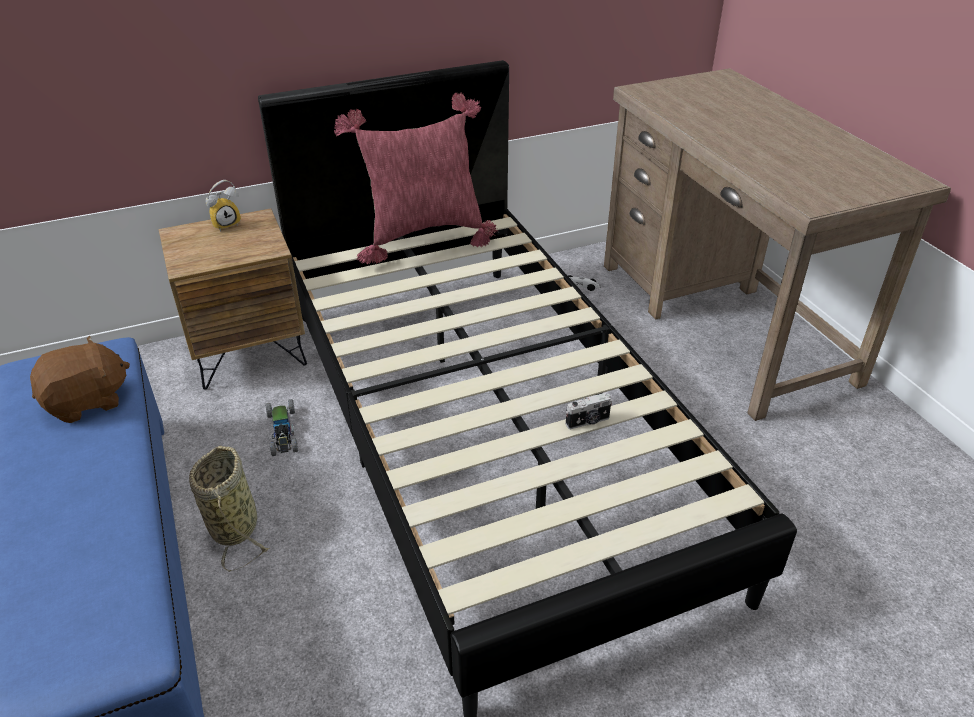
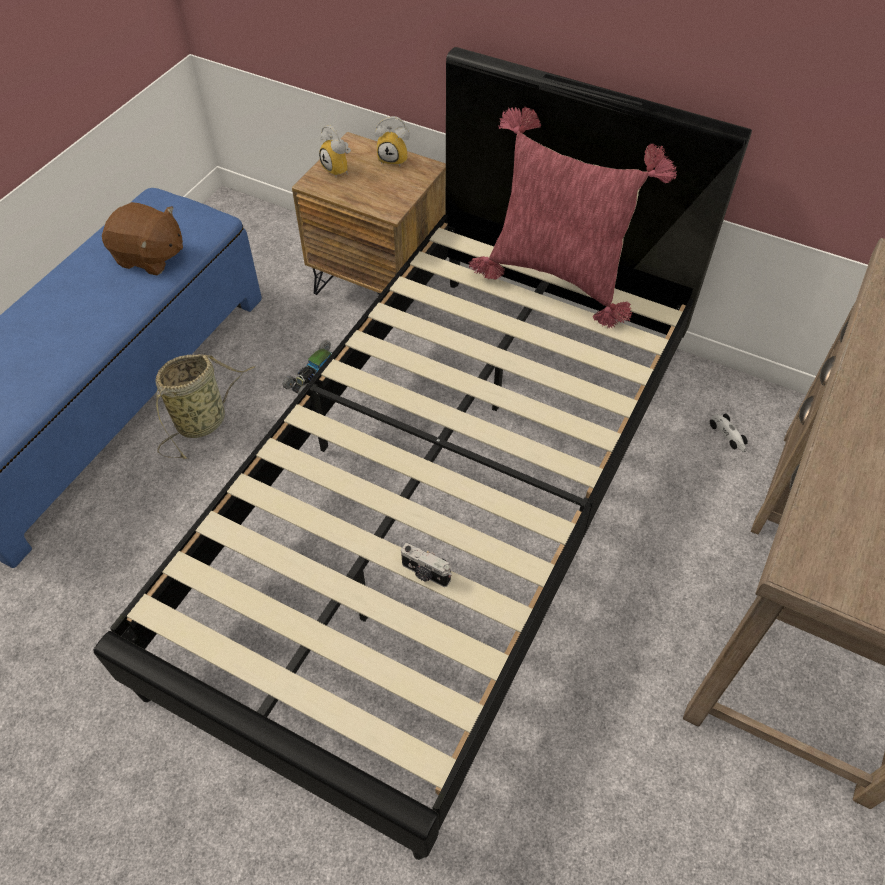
camera: 50 degrees right, 15 degrees up
none -> alarm clock [319,125,351,176]

